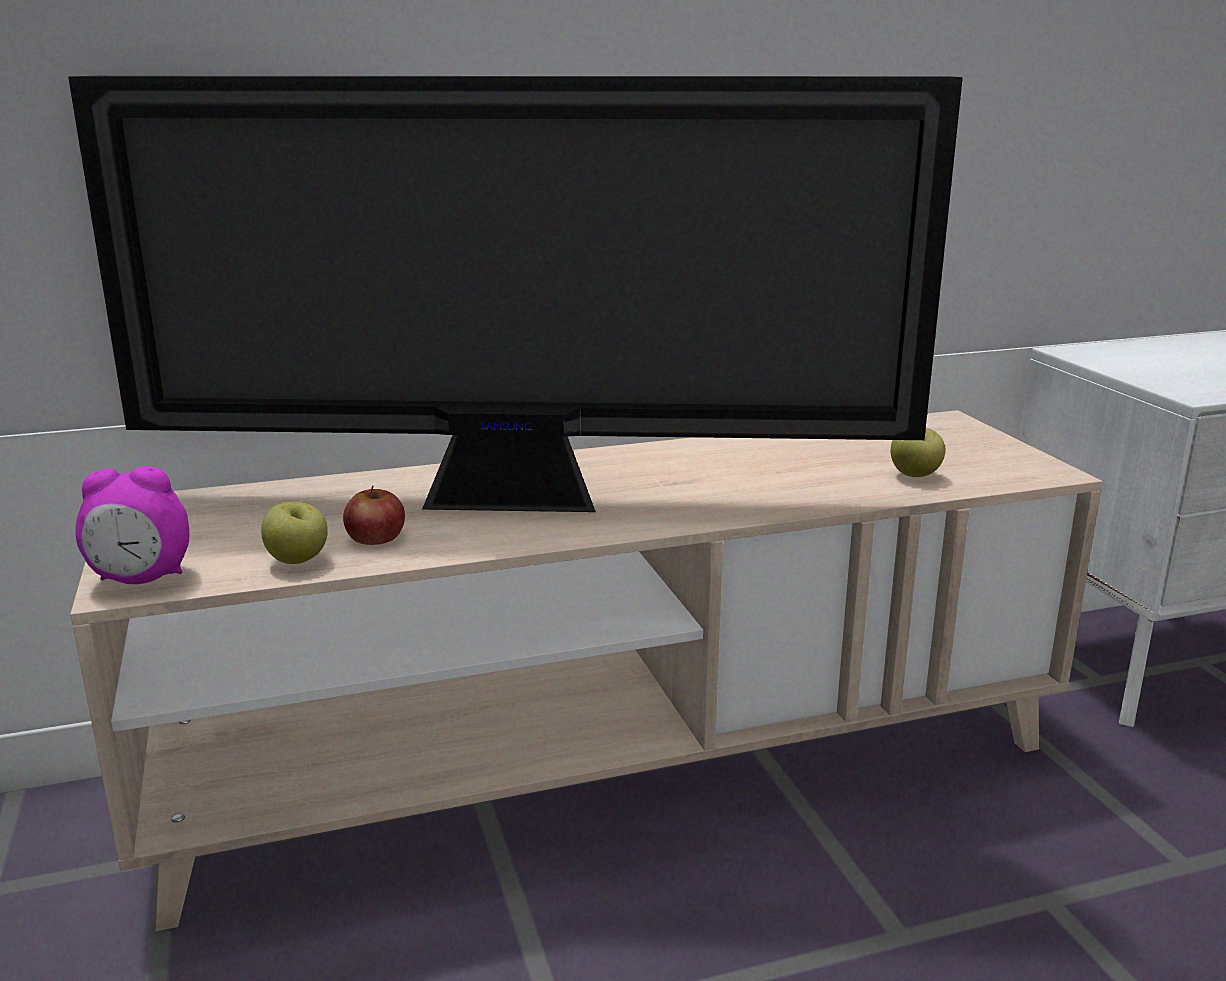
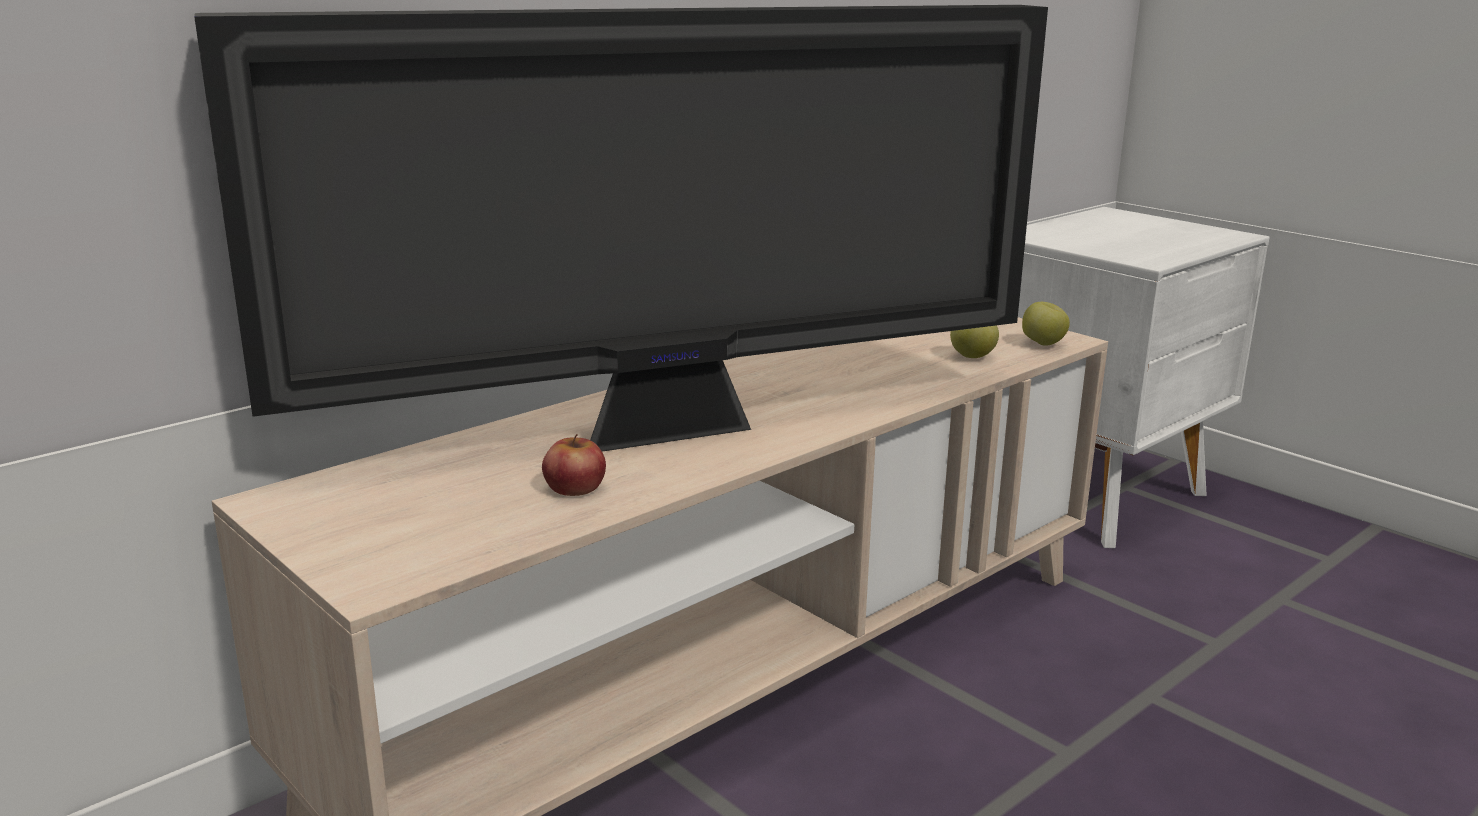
camera: 25 degrees left, 0 degrees up
alarm clock [75,466,189,584] -> none
apple [261,502,328,564] -> apple moved to [1022,302,1070,346]

